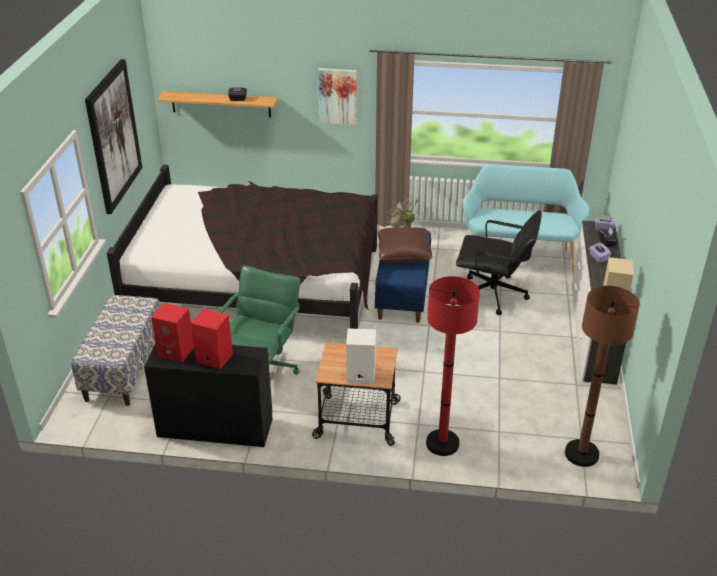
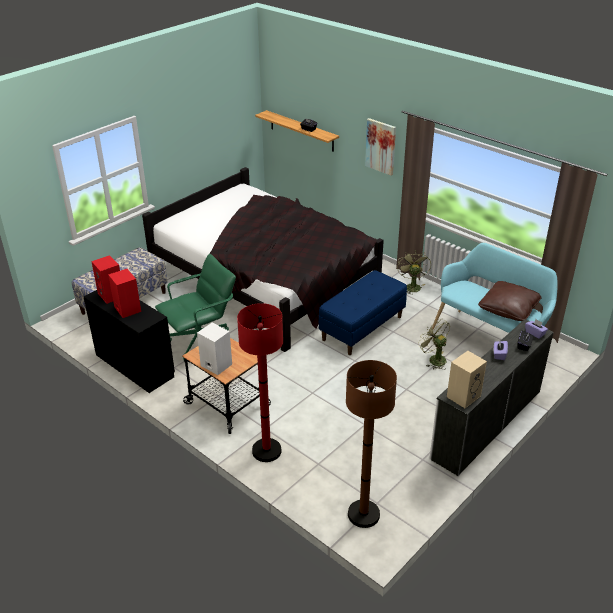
camera: 35 degrees right, 0 degrees up
picture [85,59,142,214] -> none
brown pillow [378,227,432,263] -> brown pillow moved to [478,281,542,321]
black office chair [456,210,542,315] -> green fan [418,319,450,370]

